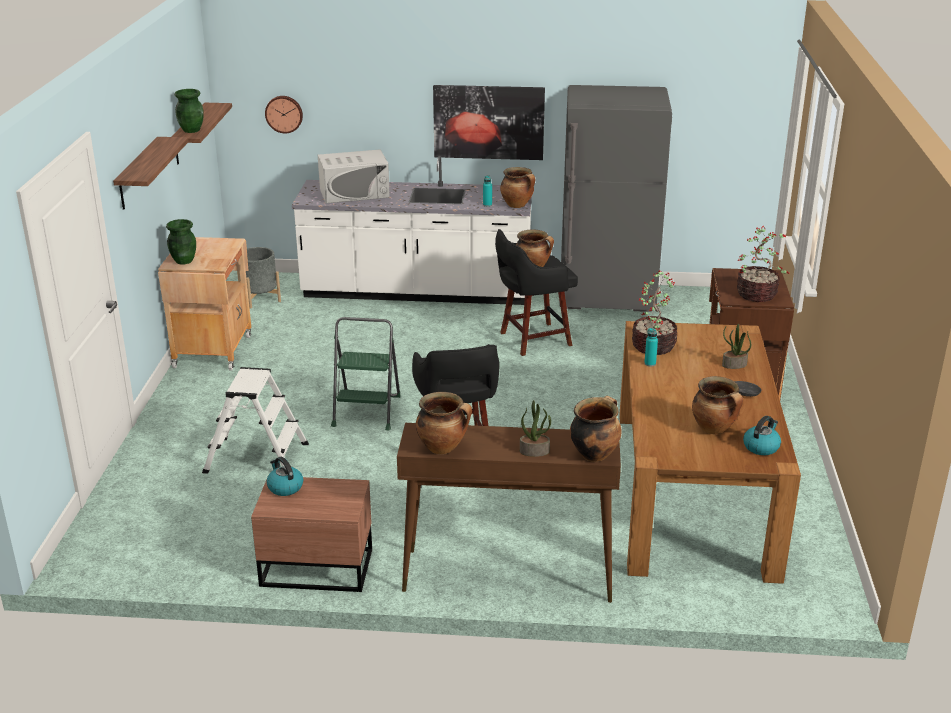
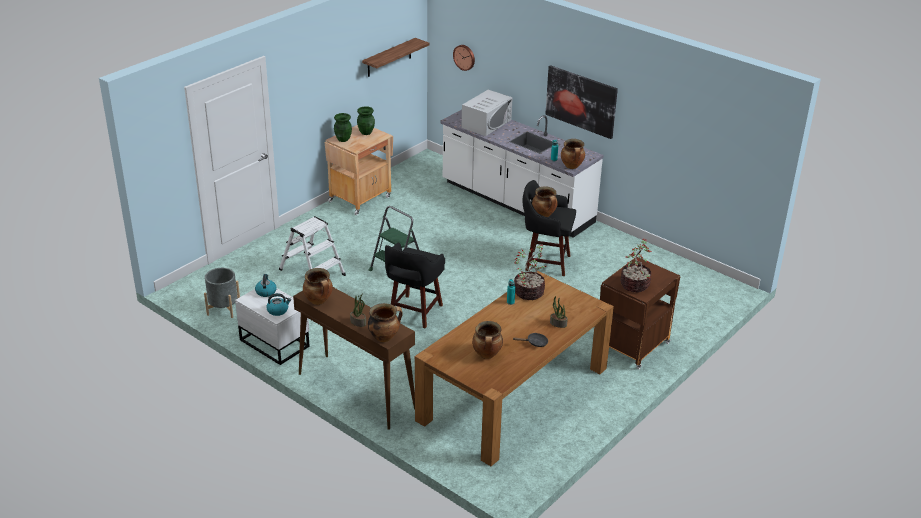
camera: 35 degrees right, 5 degrees up
shelf [113,137,189,210] -> none
green vase [174,89,204,133] -> green vase moved to [357,106,375,135]
grey planter [237,247,281,309] -> grey planter moved to [204,268,240,318]
brown nightstand [251,477,372,592] -> white nightstand [235,289,310,365]
white microwave [318,149,390,203] -> white microwave turned 75 degrees counterclockwise [462,90,513,136]
grey fridge [559,85,672,312] -> none
kettle [743,416,781,455] -> kettle moved to [266,293,291,316]

